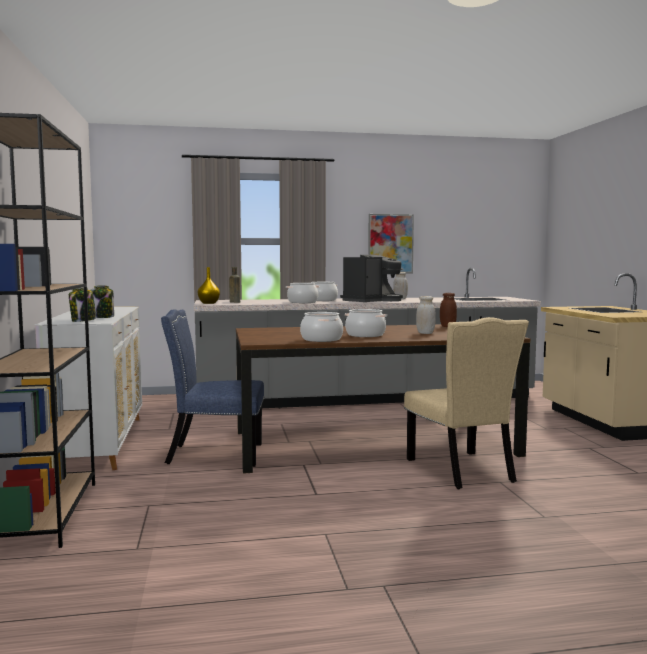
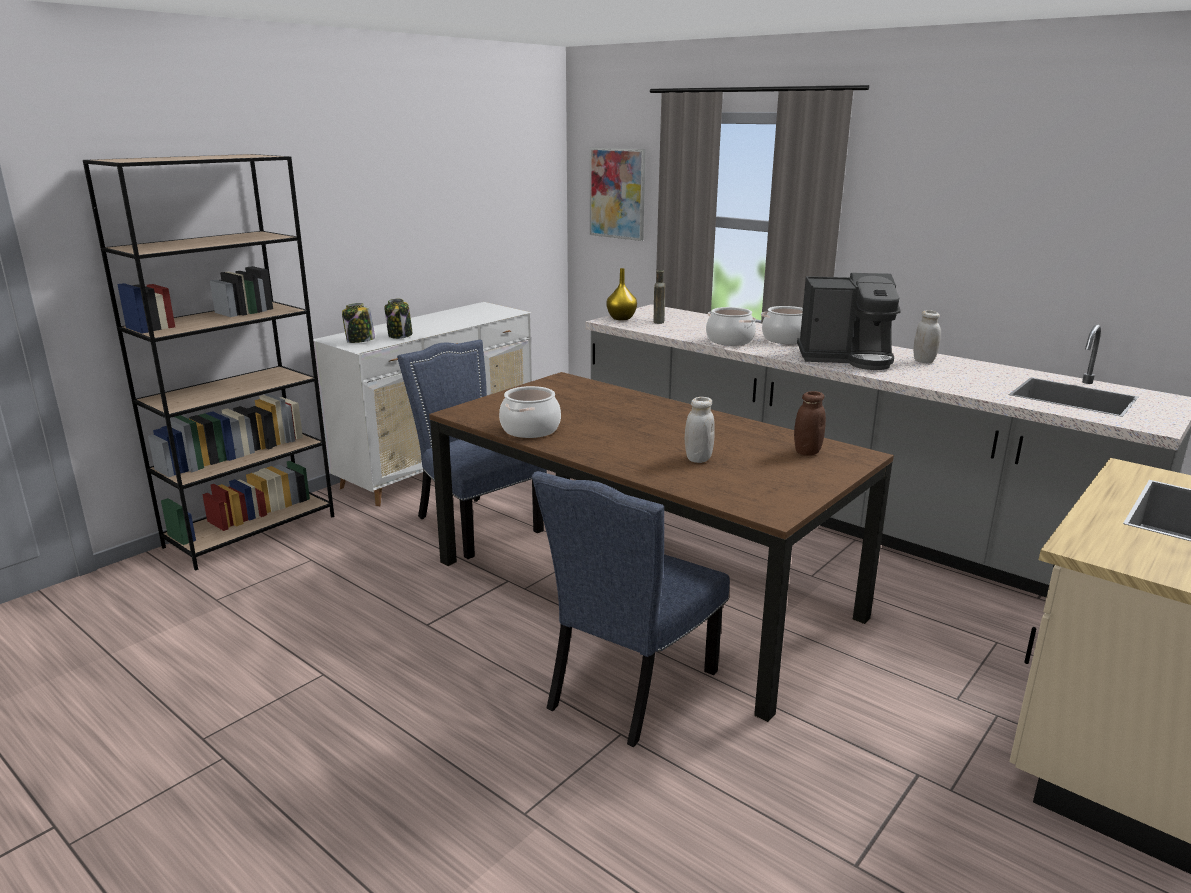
camera: 50 degrees right, 15 degrees up
cooking pot [345,309,387,337] -> none
picture [368,214,414,273] -> picture moved to [590,147,645,241]
beige chair [404,317,529,489] -> blue chair [532,471,730,747]

